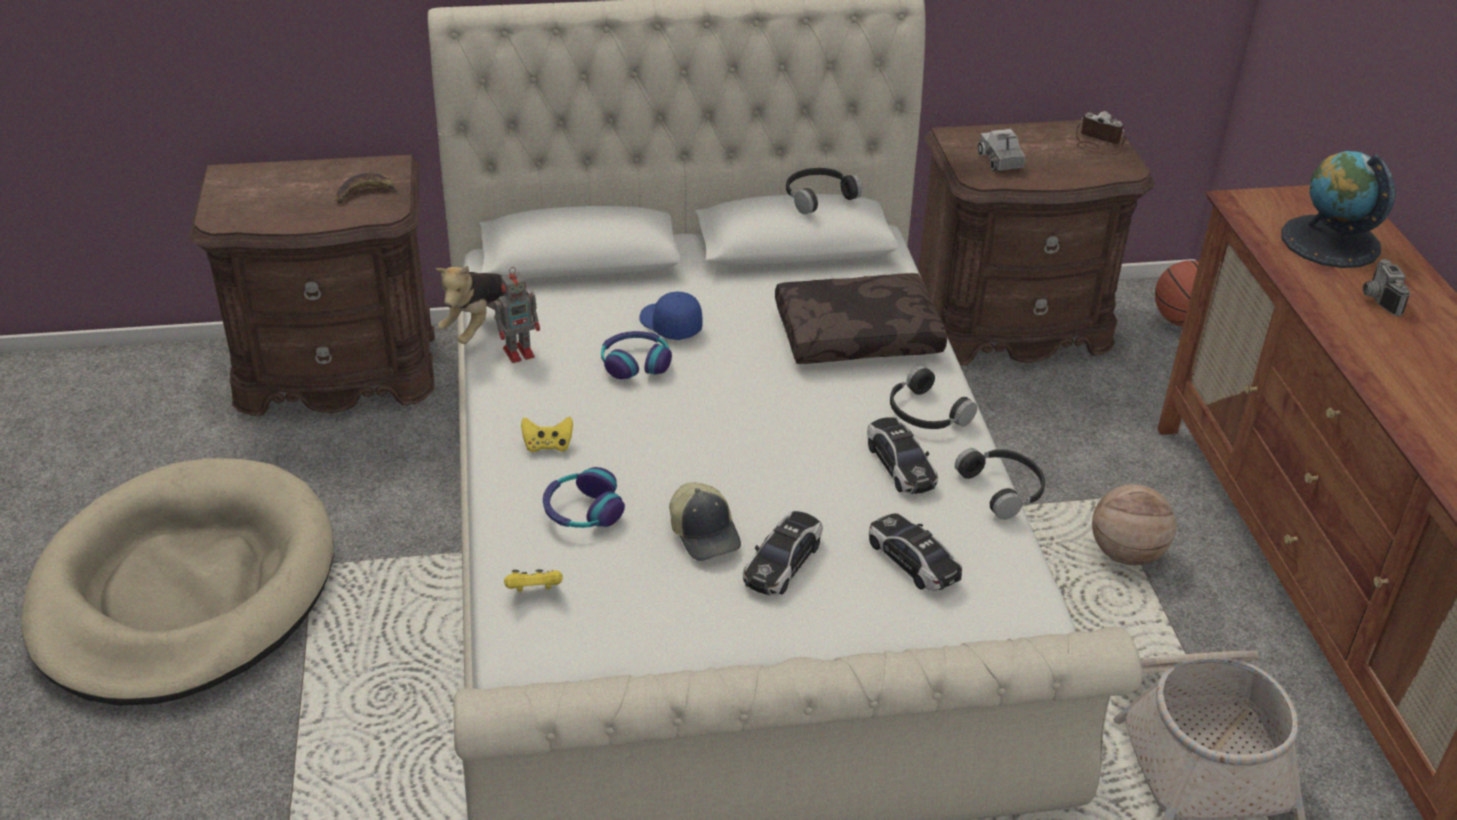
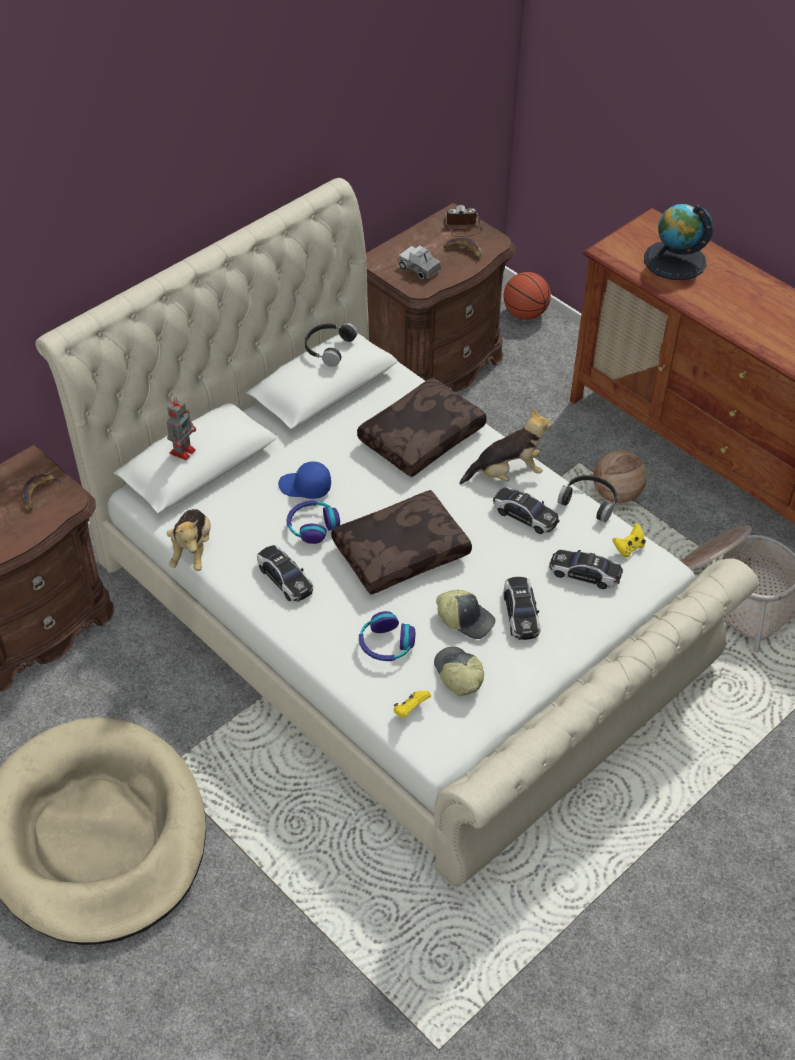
camera: 35 degrees left, 10 degrees up
toy robot [494,267,540,363] -> toy robot moved to [167,397,196,460]
yellow game controller [521,417,573,452] -> yellow game controller moved to [612,524,646,557]
black headphones [890,366,977,429] -> plush toy [459,408,551,485]
camera [1363,259,1410,316] -> none
none -> toy car [257,545,313,602]
none -> brown pillow [331,490,472,595]
none -> cap [434,647,484,696]
none -> banana [443,238,482,264]

